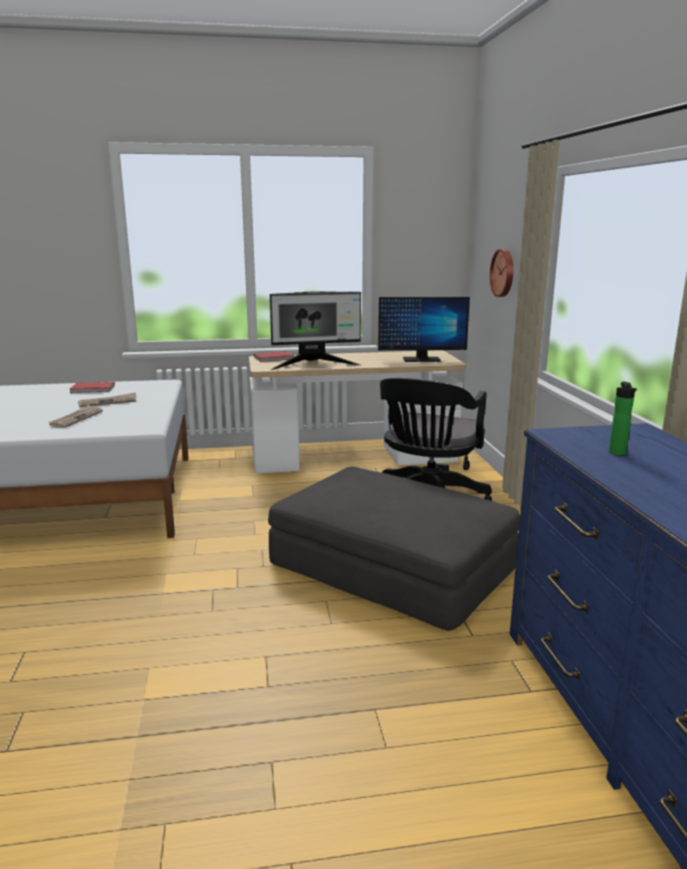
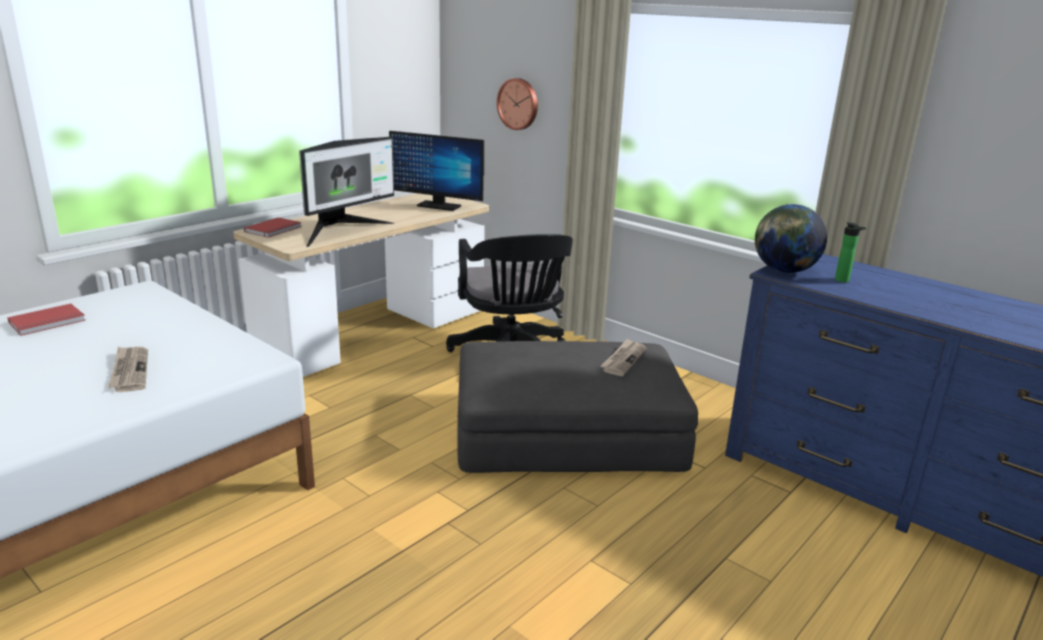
camera: 40 degrees left, 5 degrees up
newspaper [78,393,136,407] -> newspaper moved to [600,338,647,376]
monitor [378,297,470,362] -> monitor turned 60 degrees clockwise [389,131,484,211]
none -> globe [755,204,827,274]

